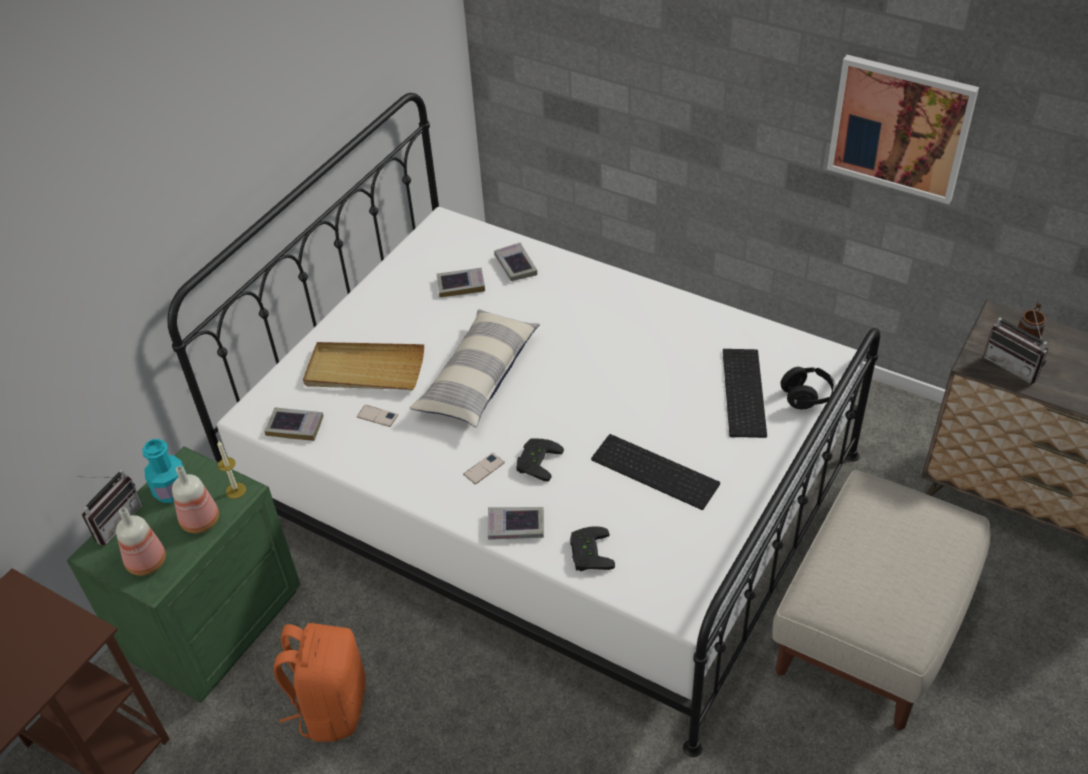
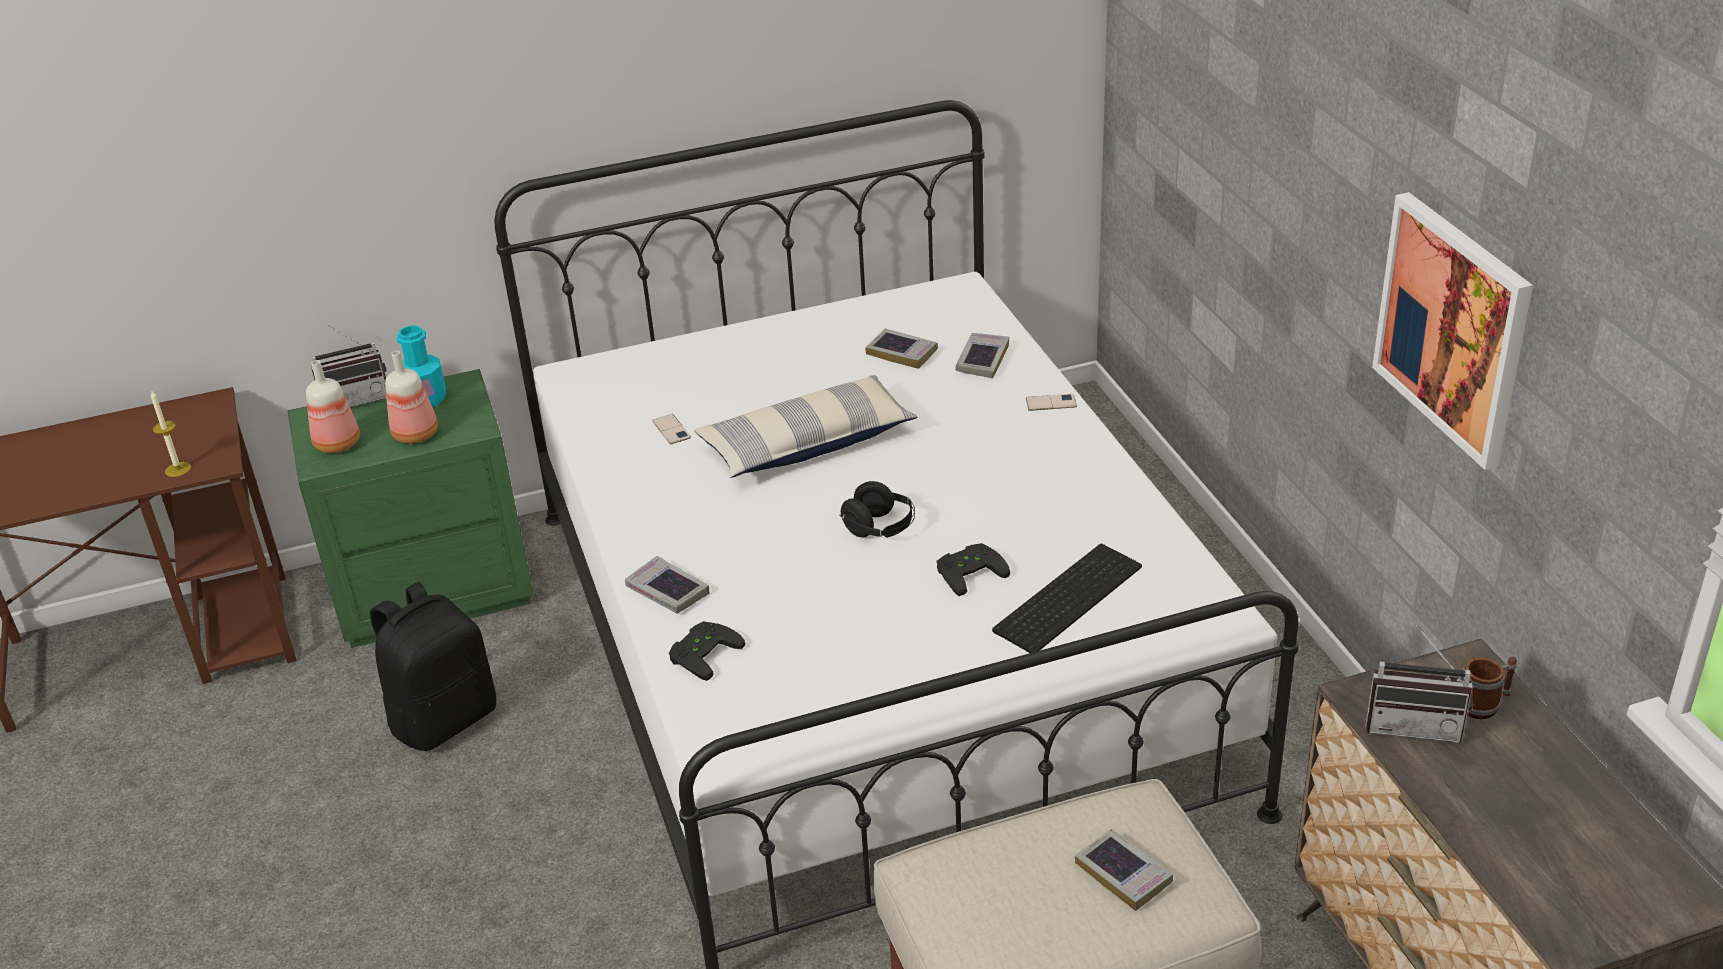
camera: 40 degrees right, 10 degrees down
candle [217,441,246,499] -> candle moved to [151,391,191,477]
book [264,407,324,441] -> book moved to [1075,829,1173,911]
orange backpack [273,623,366,742] -> black backpack [370,582,496,751]
beige tray [303,342,424,390] -> none
phone [463,453,505,484] -> phone moved to [1026,394,1077,411]
black game controller [516,438,564,482] -> black game controller moved to [936,543,1010,596]
keyboard [591,434,720,510] -> none
black headphones [781,367,836,409] -> black headphones moved to [839,481,915,538]
radio [983,306,1048,384] -> radio turned 75 degrees counterclockwise [1366,625,1473,743]

